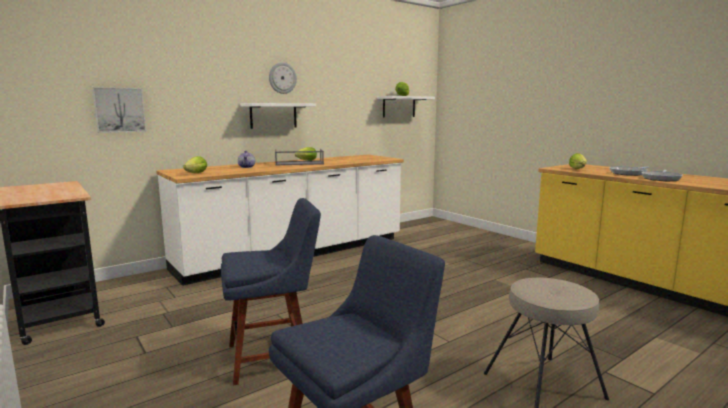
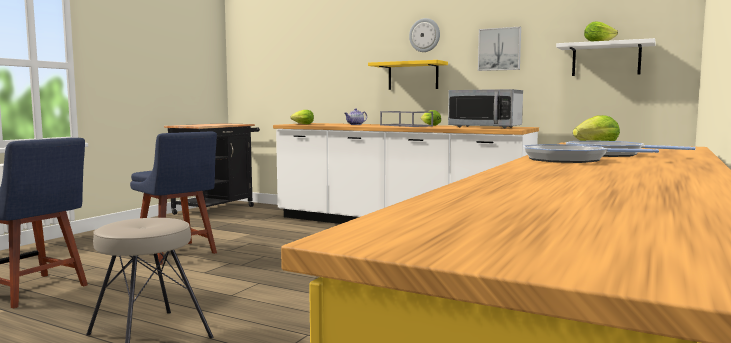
camera: 65 degrees right, 5 degrees down
picture [92,87,146,133] -> picture moved to [478,27,521,71]
white shelf [240,103,316,129] -> yellow shelf [368,60,448,90]
none -> microwave [448,89,523,129]

